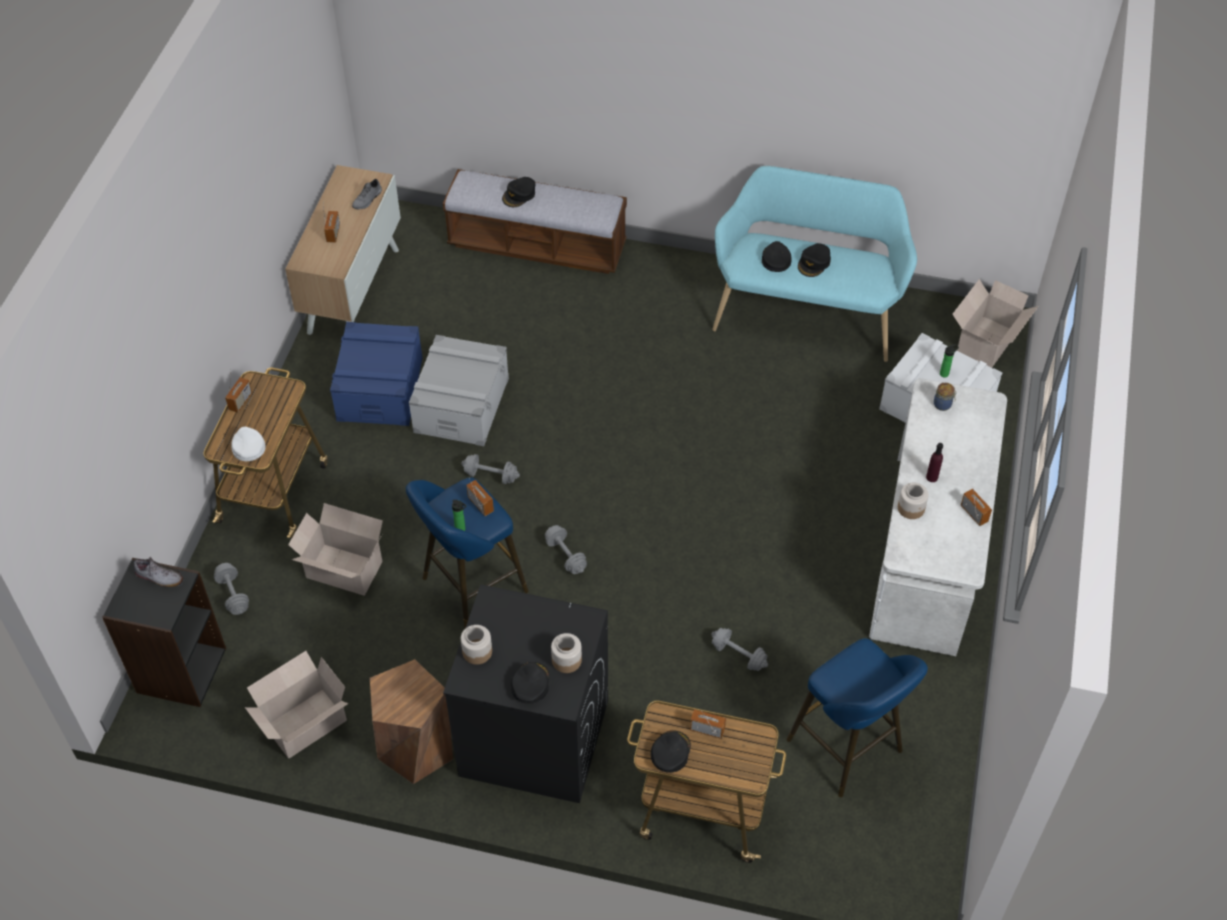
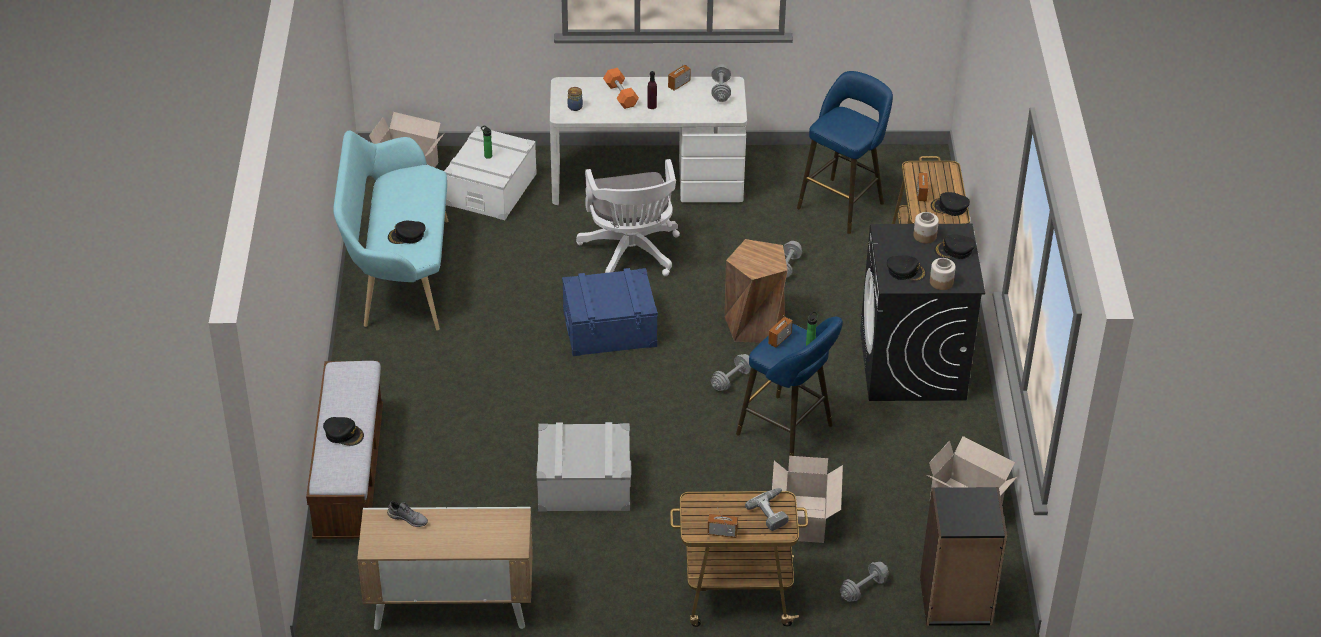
camera: 105 degrees left, 10 degrees down
shoe [134,558,184,587] -> none
white cap [231,427,266,461] -> power drill [745,488,789,531]
radio [323,202,340,243] -> none
blue storage box [330,322,423,426] -> blue storage box moved to [562,268,658,356]
brown stool [370,659,453,784] -> brown stool moved to [724,239,788,343]
grey dumbbell [461,454,520,484] -> grey dumbbell moved to [711,64,731,102]
black cap [798,243,831,277] -> black cap moved to [887,256,926,281]
jar [898,482,928,519] -> none
none -> white office chair [576,159,680,276]
none -> orange dumbbell [603,68,639,109]

